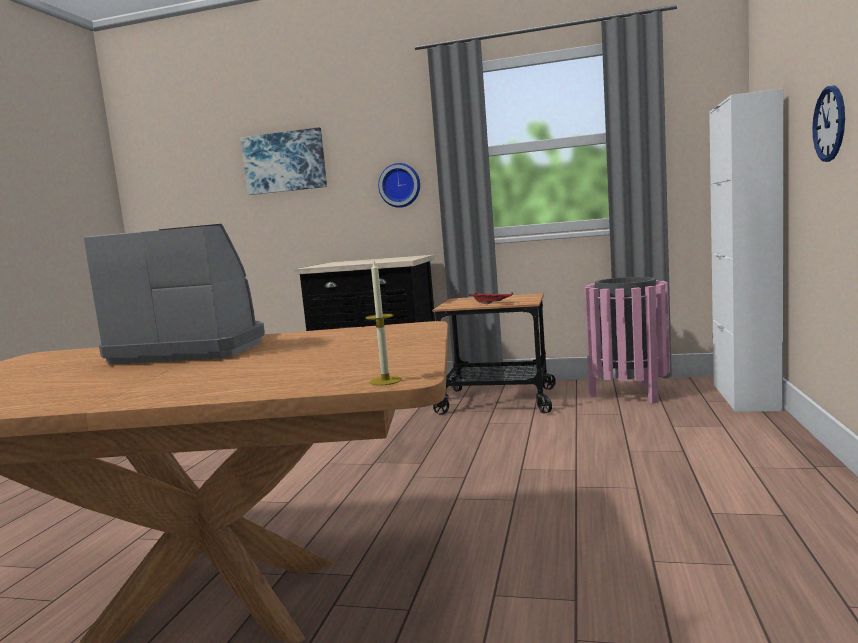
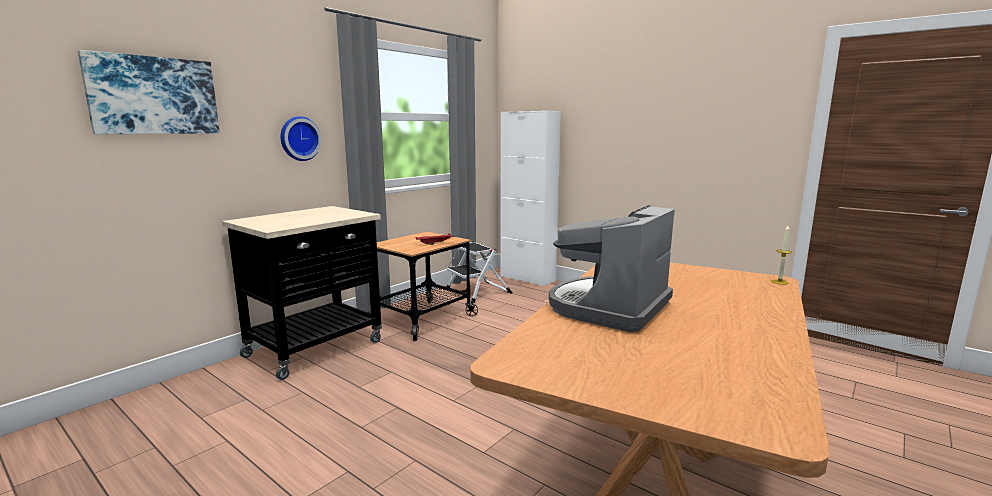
camera: 65 degrees left, 5 degrees up
pink trash can [584,277,670,404] -> step ladder [446,241,513,304]
wall clock [812,85,845,162] -> none

